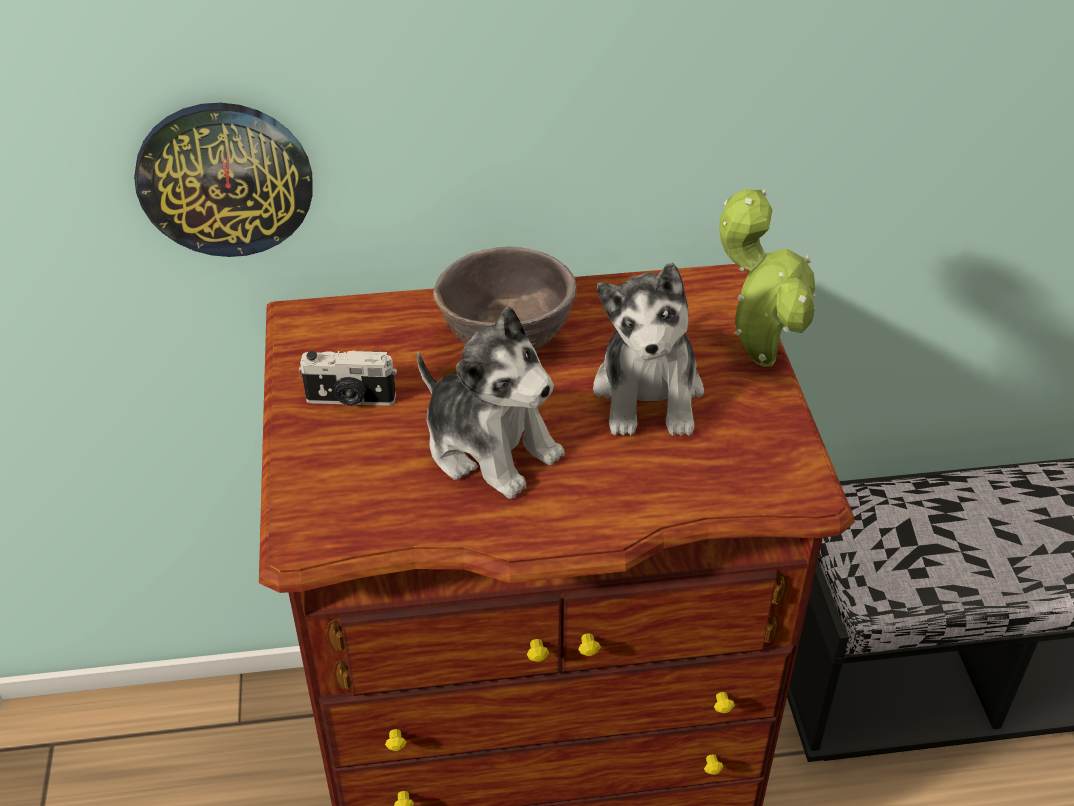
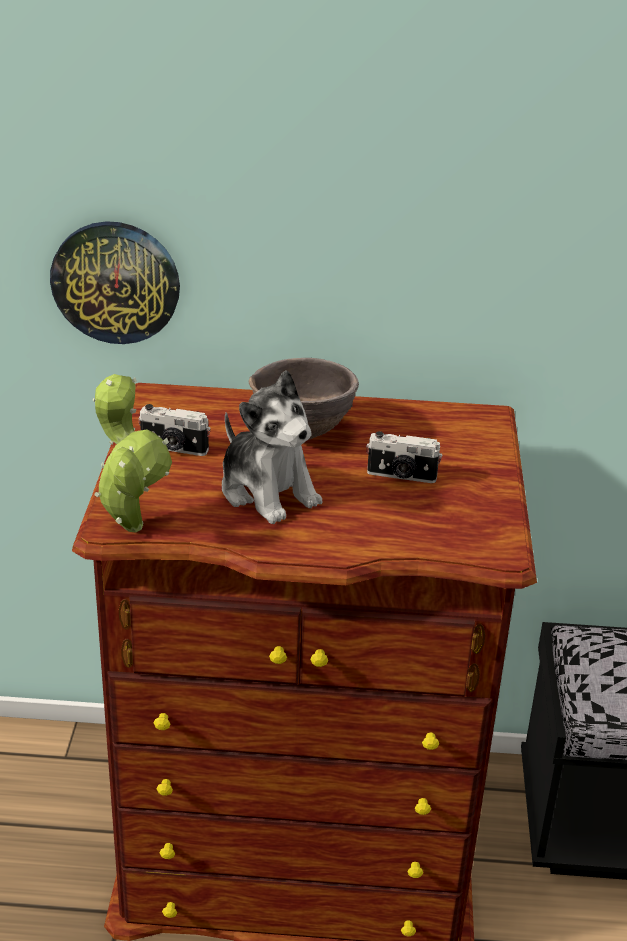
camera: 10 degrees right, 10 degrees down
plush toy [593,263,704,436] -> camera [366,431,442,483]
potted plant [719,189,816,367] -> potted plant moved to [93,374,172,532]

